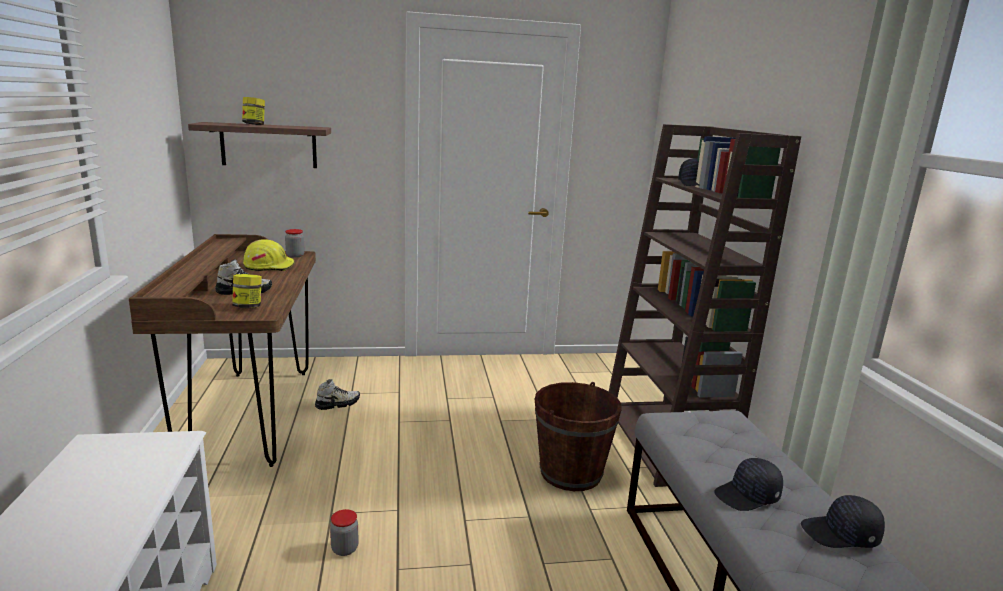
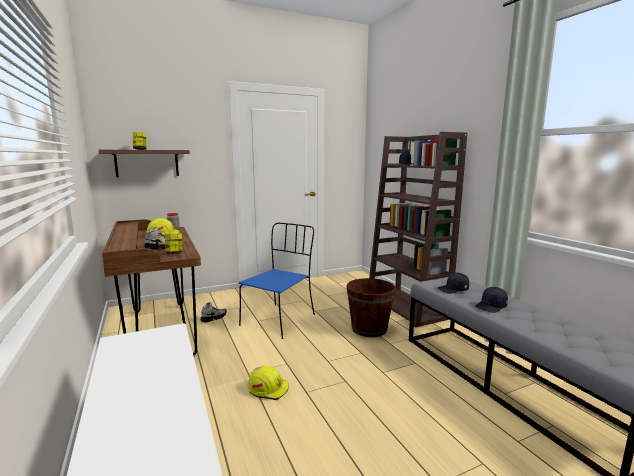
camera: 15 degrees left, 5 degrees down
jar [330,509,359,556] -> yellow hard hat [248,366,289,400]
black cap [801,495,885,548] -> black cap moved to [438,273,469,293]
none -> blue chair [239,223,315,339]

